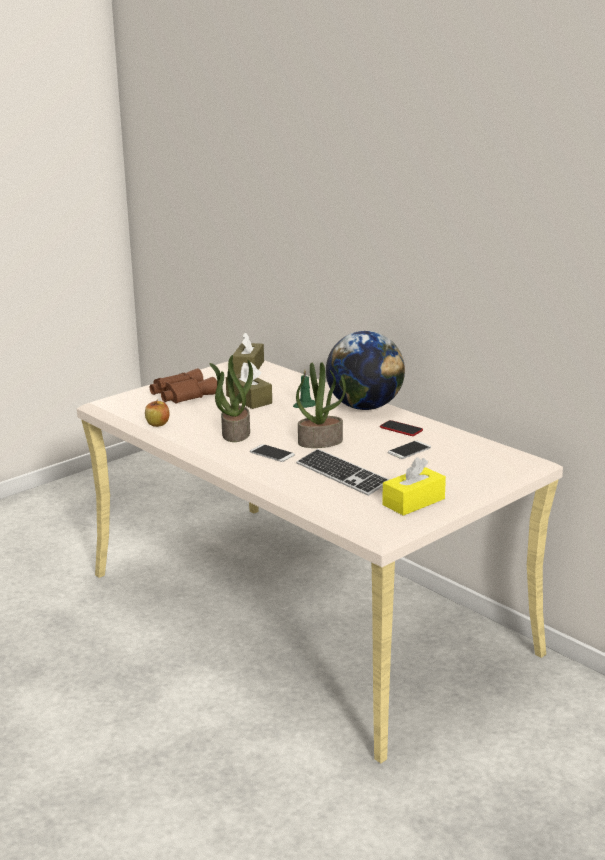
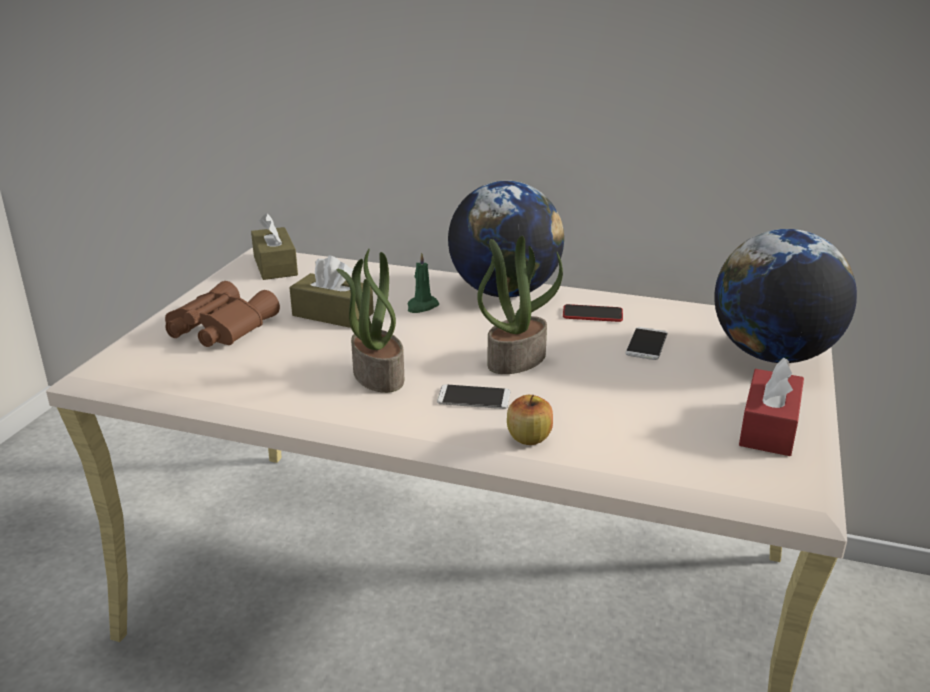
camera: 30 degrees left, 5 degrees up
apple [145,401,170,427] -> apple moved to [507,395,553,445]
keyboard [297,449,390,496] -> none
yellow tissue box [382,457,446,516] -> red tissue box [739,358,804,456]
none -> globe [714,229,857,363]

